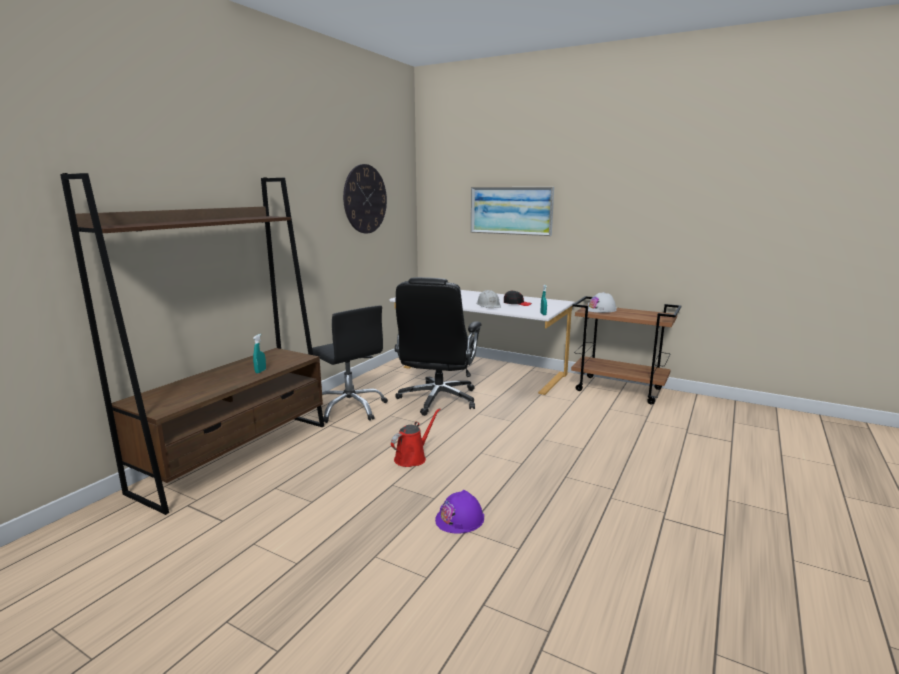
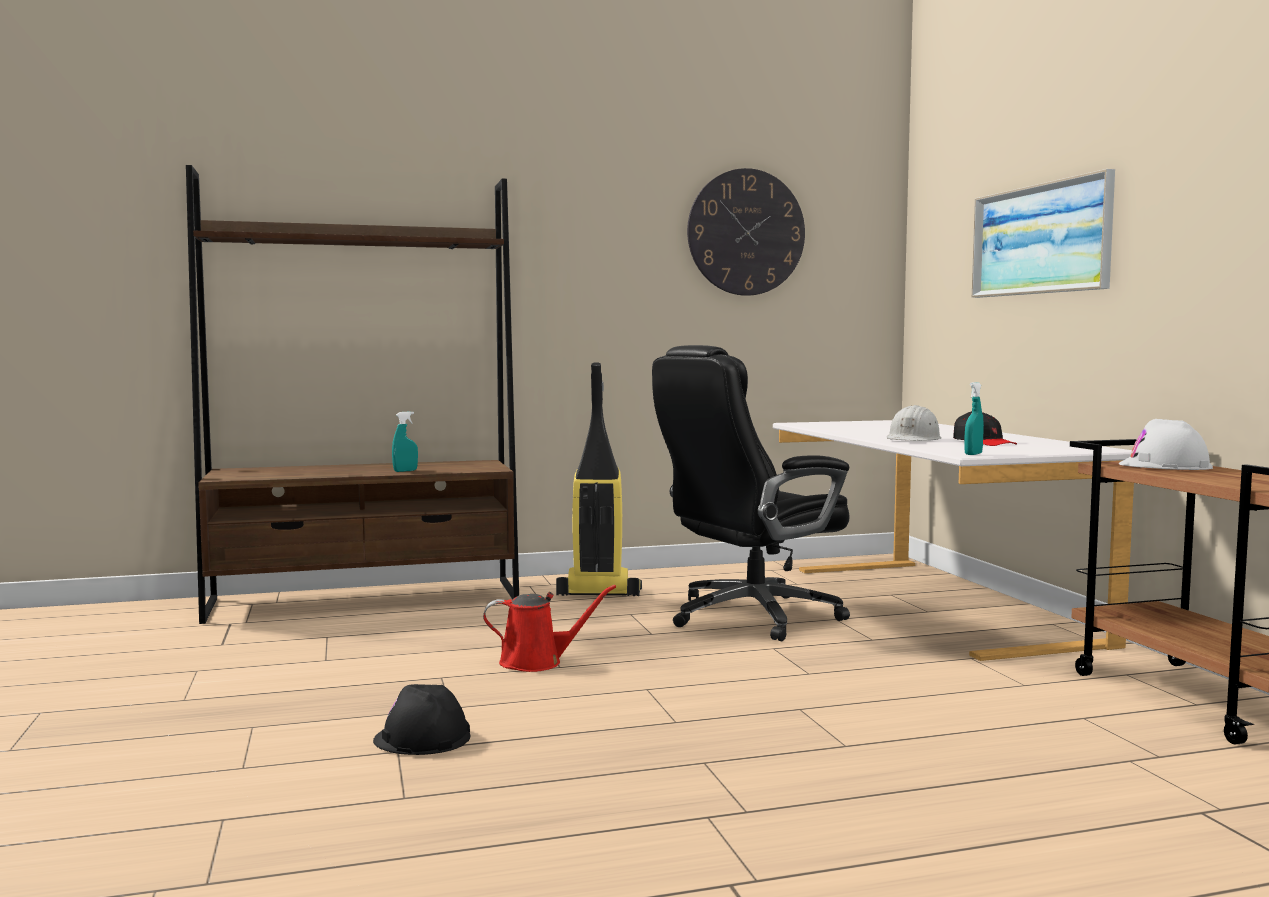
camera: 45 degrees right, 10 degrees down
black office chair [312,305,388,423] -> vacuum cleaner [556,362,642,596]
purple hard hat [435,490,484,534] -> black hard hat [373,684,470,755]

